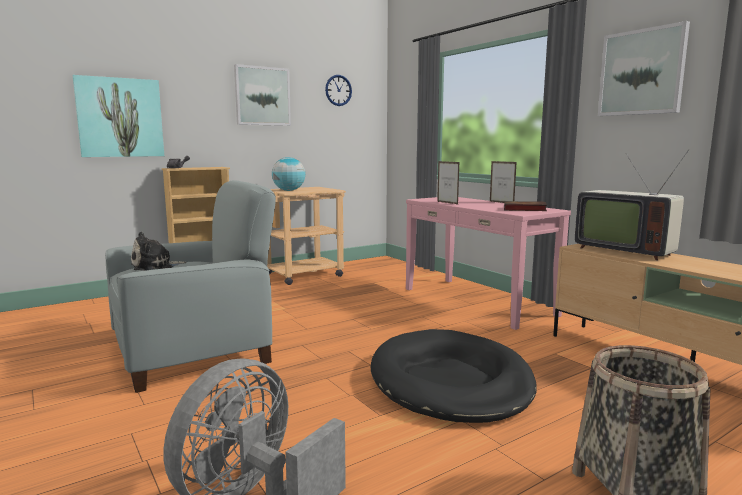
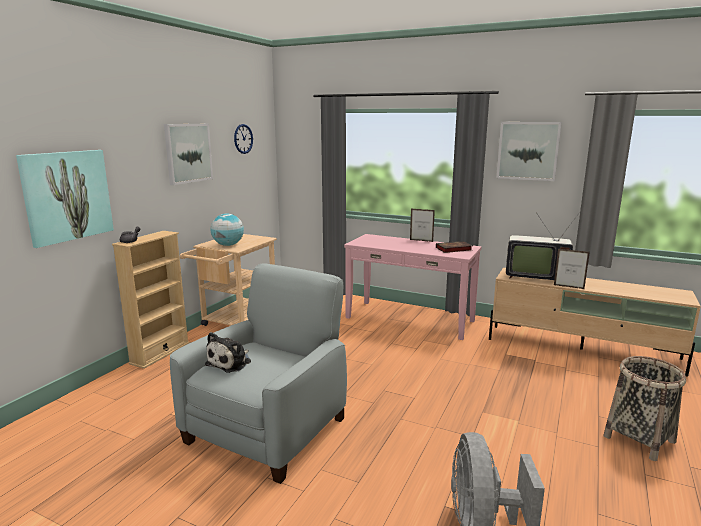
camera: 30 degrees left, 5 degrees up
black dog bed [371,329,537,423] -> none
picture frame [437,161,459,204] -> picture frame moved to [554,249,590,289]

